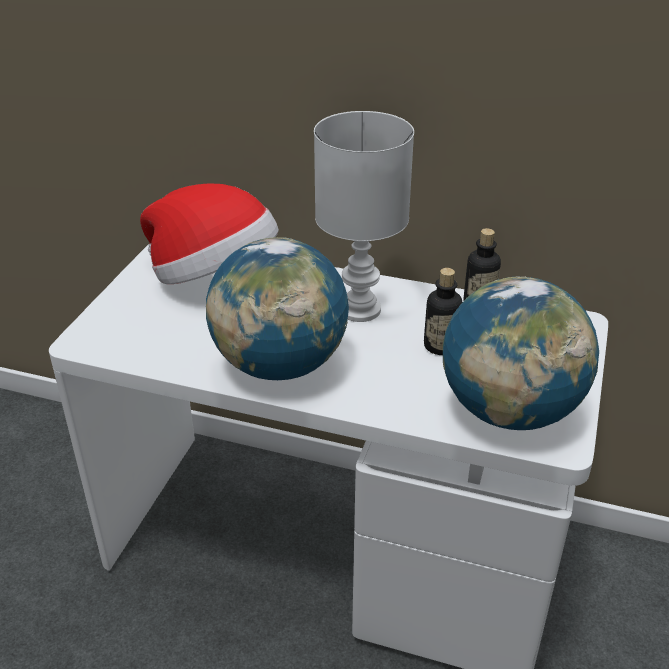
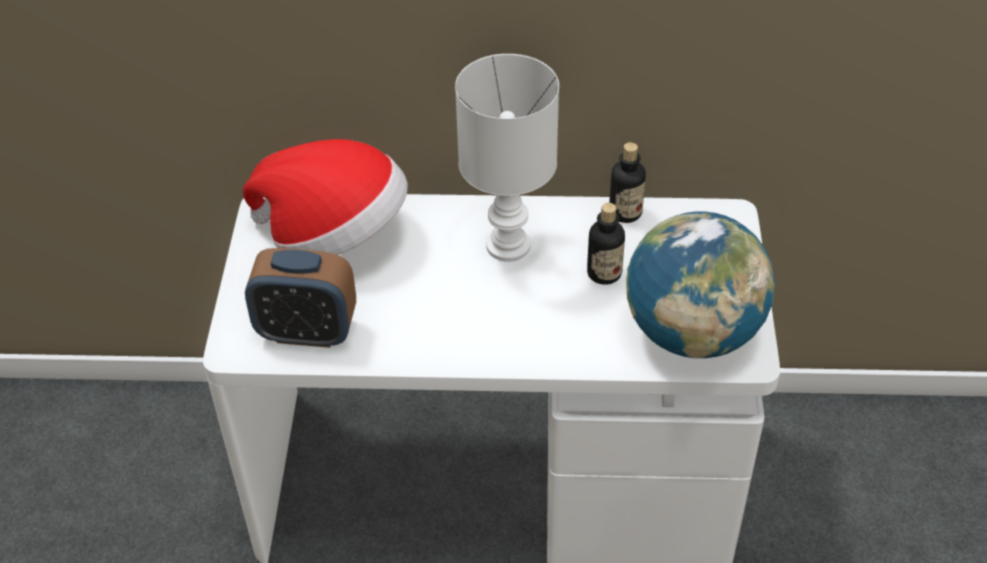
camera: 15 degrees left, 10 degrees up
globe [206,237,349,380] -> none
none -> alarm clock [245,248,356,348]

